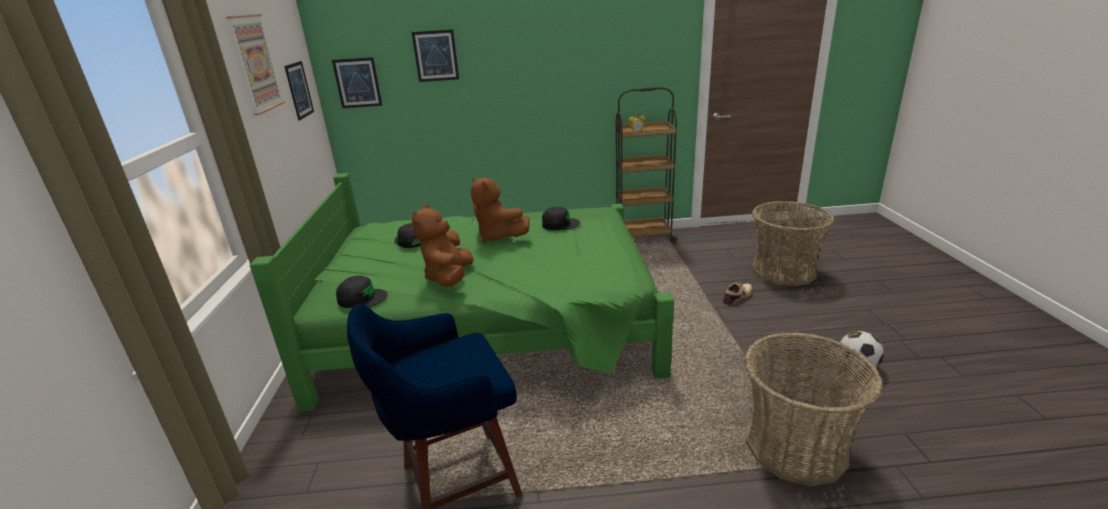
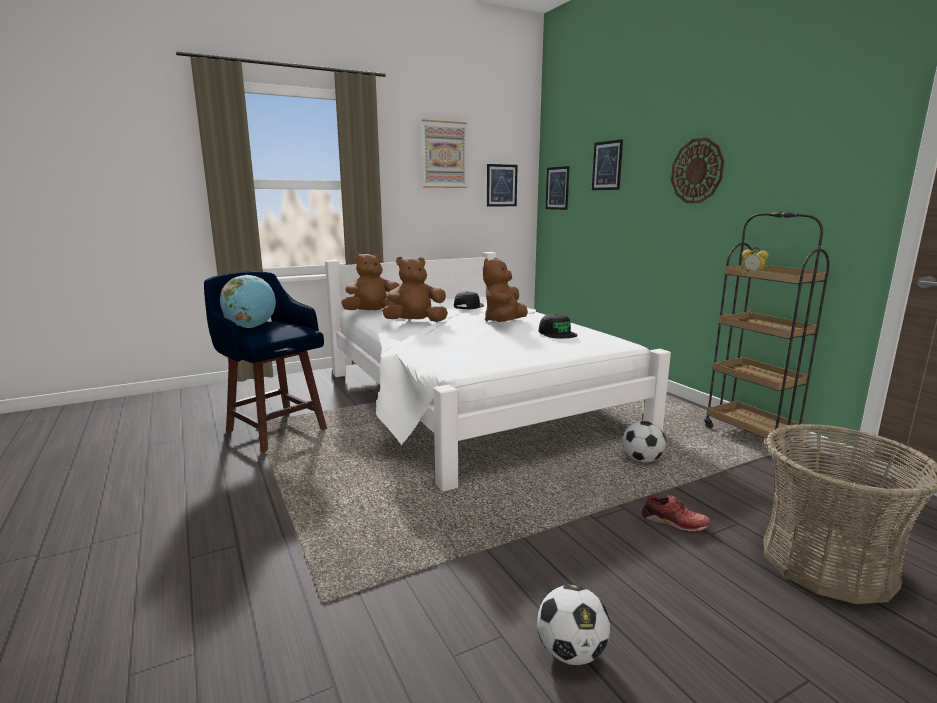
camera: 65 degrees right, 10 degrees down
green bed [250,173,674,412] -> white bed [325,252,671,492]
black cap [336,276,388,308] -> brown plush toy [341,253,400,310]
beige shoe [723,283,752,305] -> red shoe [642,494,710,533]
basket [744,332,883,486] -> none
none -> globe [220,275,276,328]
none -> football [623,421,666,462]
none -> wall clock [671,138,724,203]

